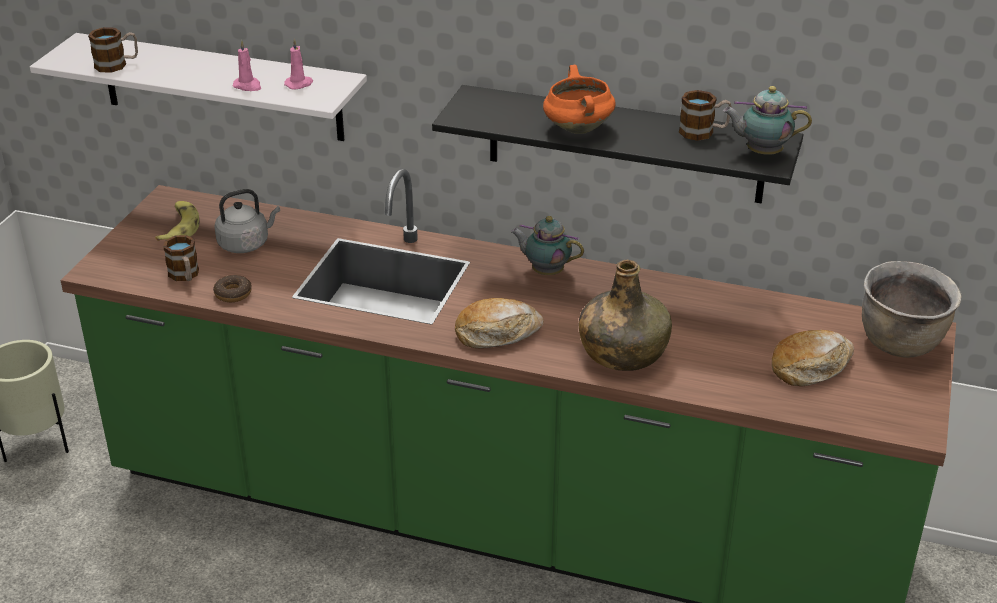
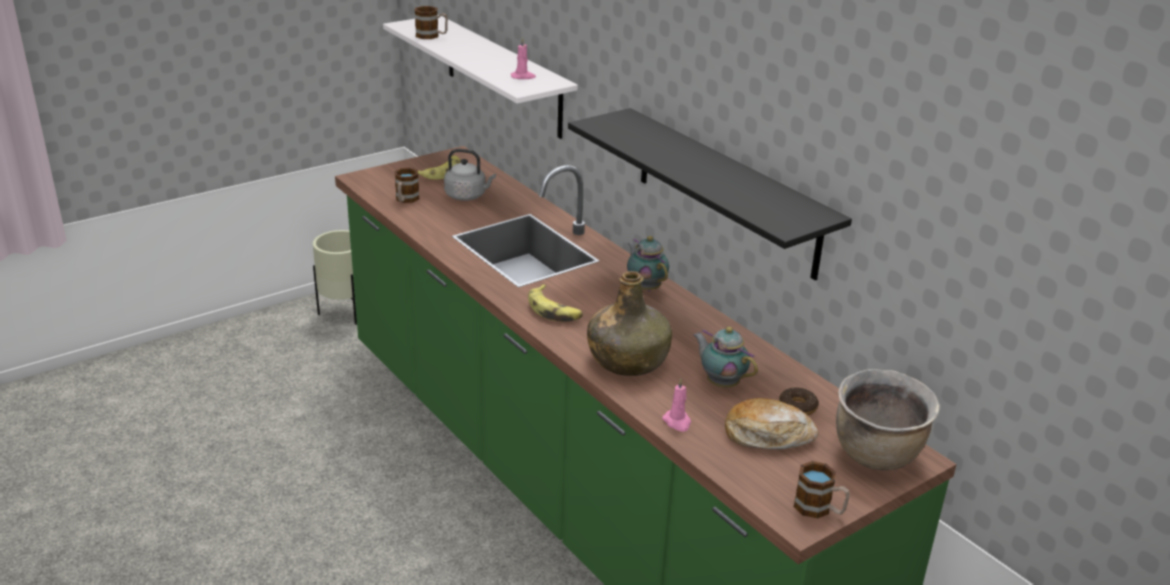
camera: 35 degrees right, 5 degrees down
donut [213,275,252,302] -> donut moved to [779,387,819,415]
pink candle [233,40,261,91] -> pink candle moved to [662,379,691,432]
bread [455,298,544,348] -> banana [528,284,583,322]
orange cooking pot [543,65,616,134] -> none
mug [679,90,732,141] -> mug moved to [794,461,850,519]
teapot [723,86,812,155] -> teapot moved to [694,327,758,388]

